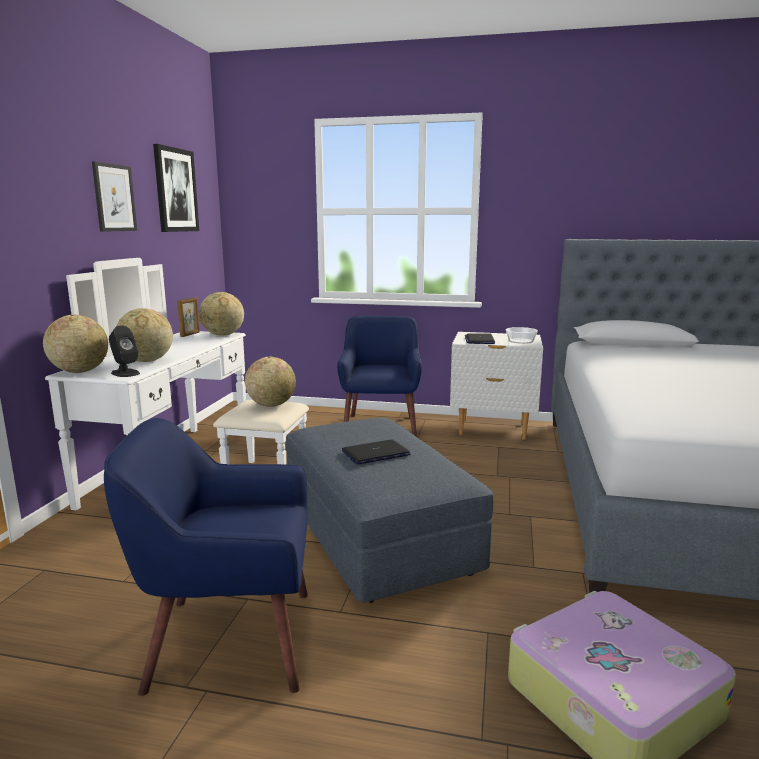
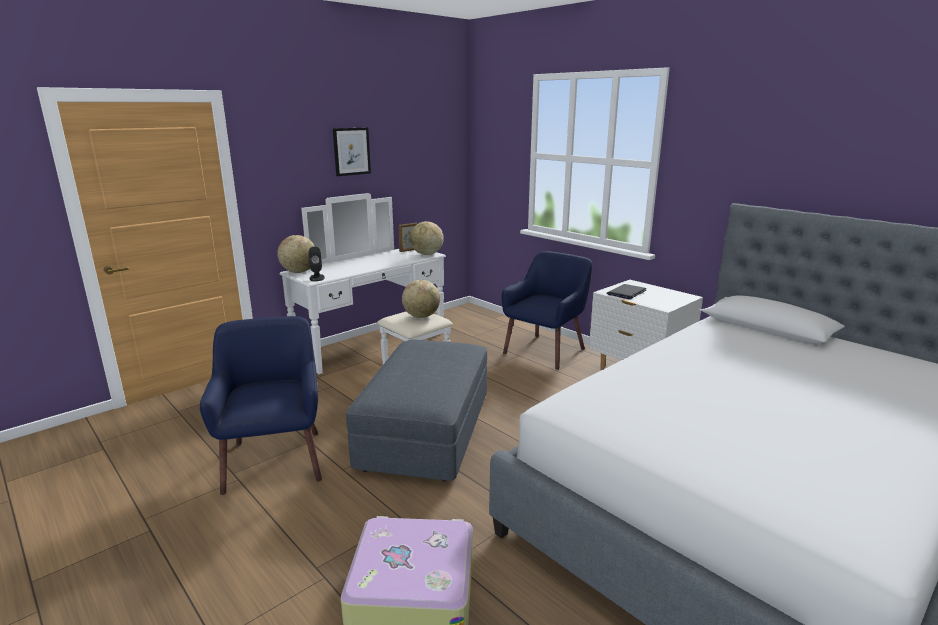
camera: 35 degrees right, 5 degrees up
blue armchair [104,418,308,696] -> blue armchair turned 45 degrees clockwise [200,316,322,495]
globe [116,308,173,362] -> none
picture [153,144,199,232] -> none
laptop [342,439,411,465] -> none
bowl [506,327,538,344] -> none

